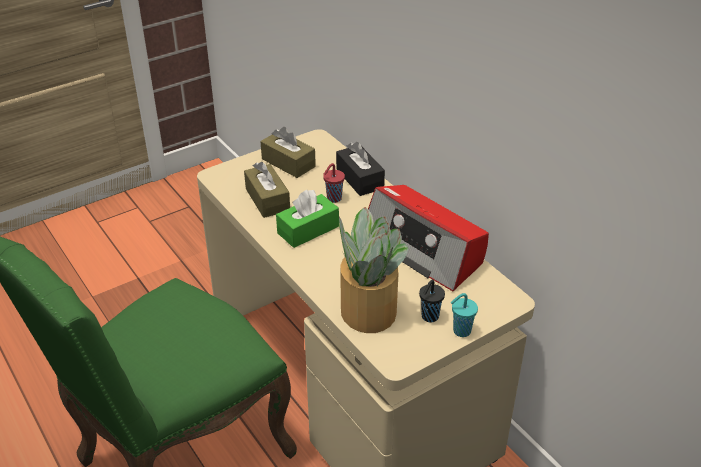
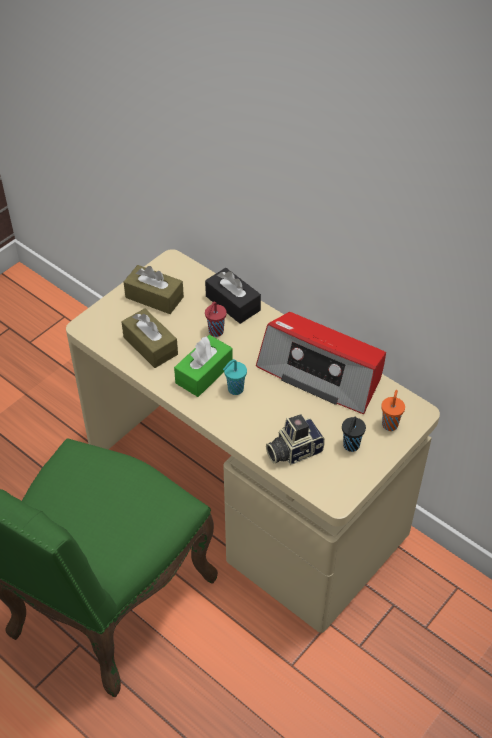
camera: 15 degrees left, 10 degrees up
potted plant [339,207,408,333] -> camera [266,415,325,465]
turquoise cup [451,293,478,337] -> turquoise cup moved to [223,359,247,395]
none -> orange cup [381,390,405,431]

